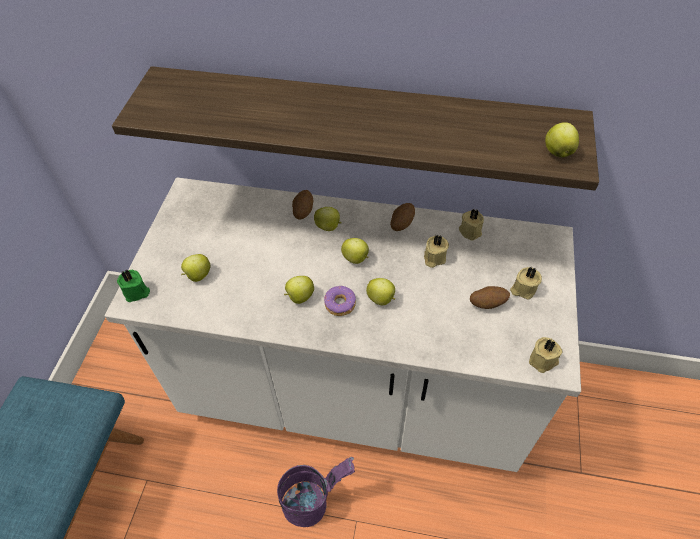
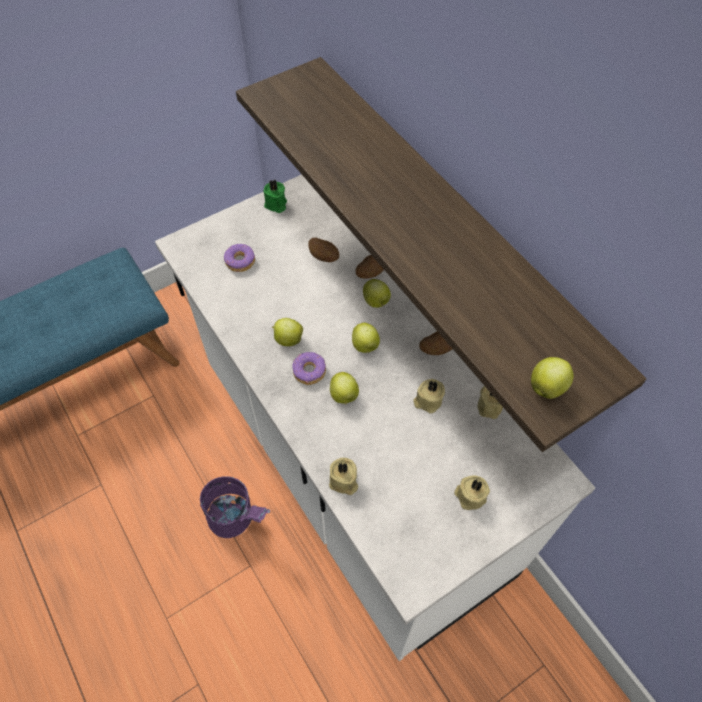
camera: 45 degrees right, 5 degrees up
green candle [117,270,150,302] -> green candle moved to [263,180,287,213]
apple [181,254,211,282] -> donut [224,244,255,272]
potato [470,286,510,309] -> potato moved to [309,237,339,262]
beige candle [529,337,563,373] -> beige candle moved to [329,458,358,495]

